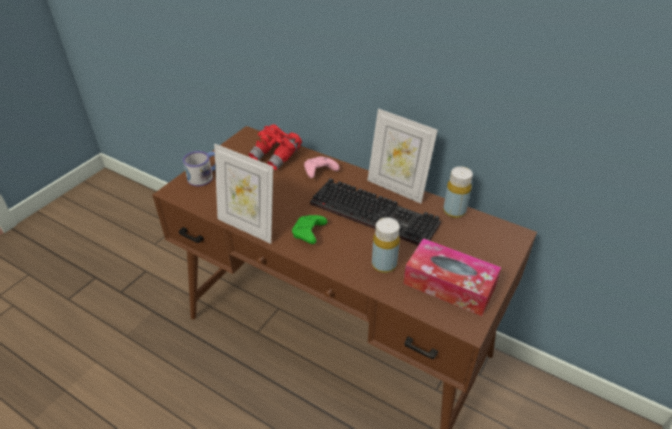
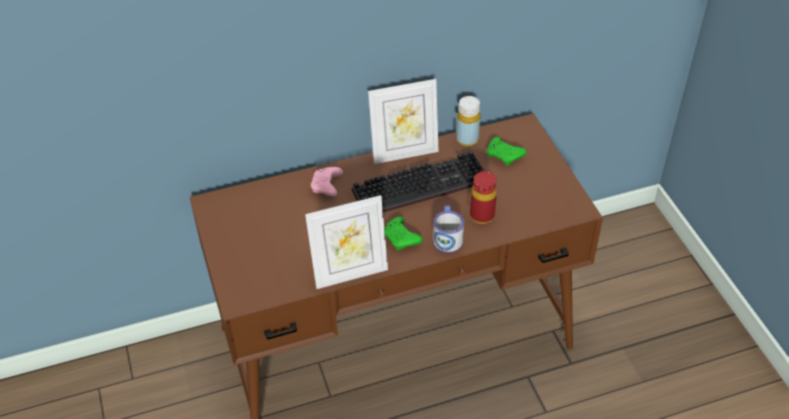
camera: 50 degrees left, 5 degrees up
mug [183,151,215,186] -> mug moved to [433,206,464,253]
red binoculars [248,124,302,170] -> none
yellow bottle [372,217,400,273] -> red bottle [470,171,497,224]
tissue box [404,238,501,316] -> none
none -> green game controller [487,137,527,166]

